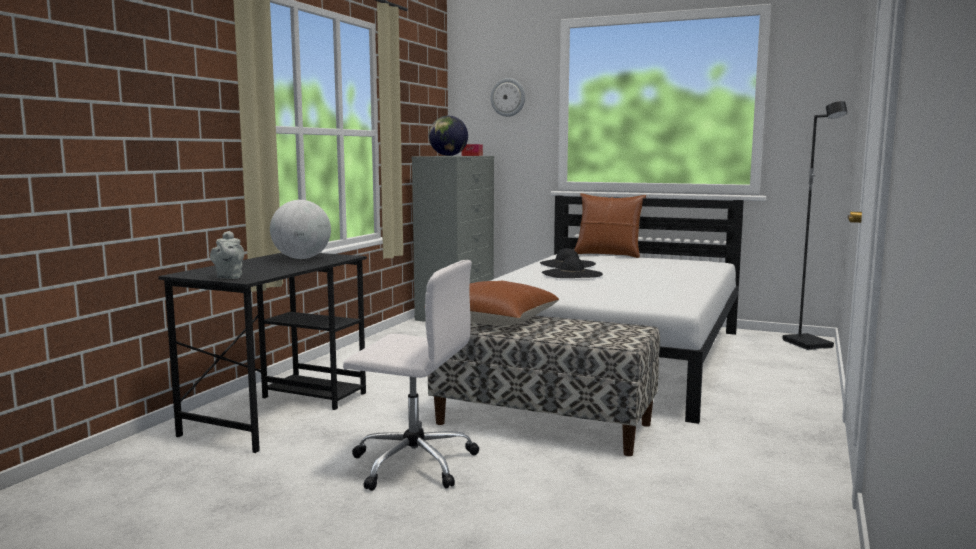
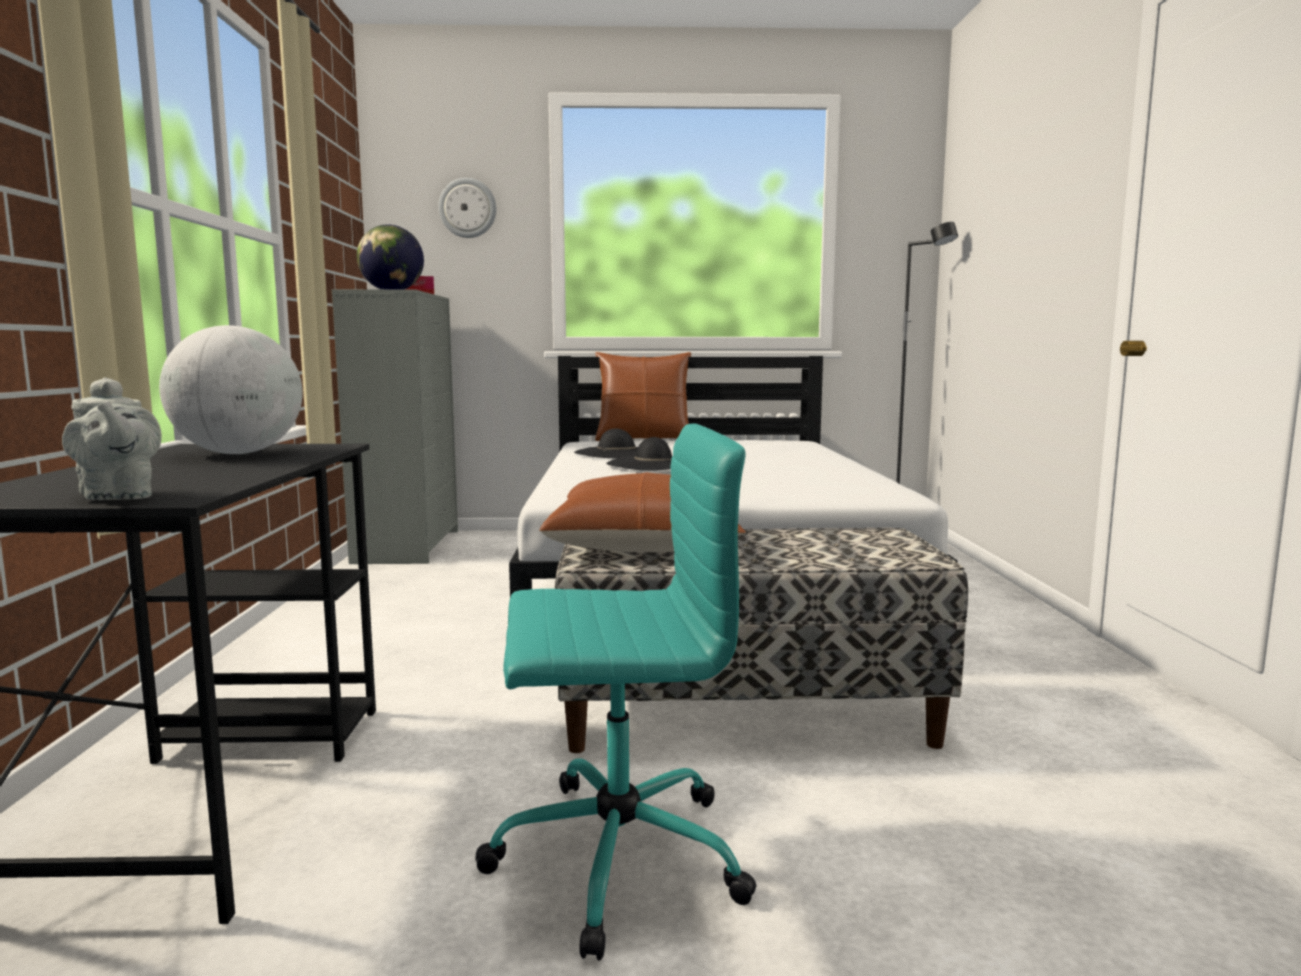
camera: 25 degrees left, 0 degrees up
white office chair [343,260,479,491] -> turquoise office chair [475,424,757,961]

